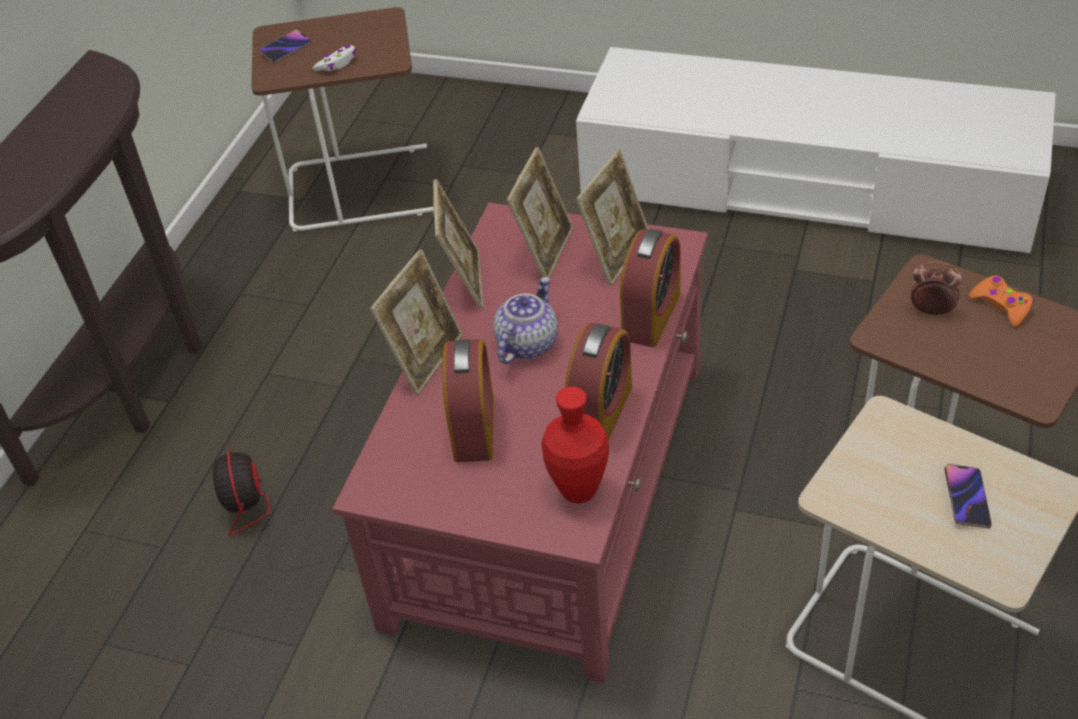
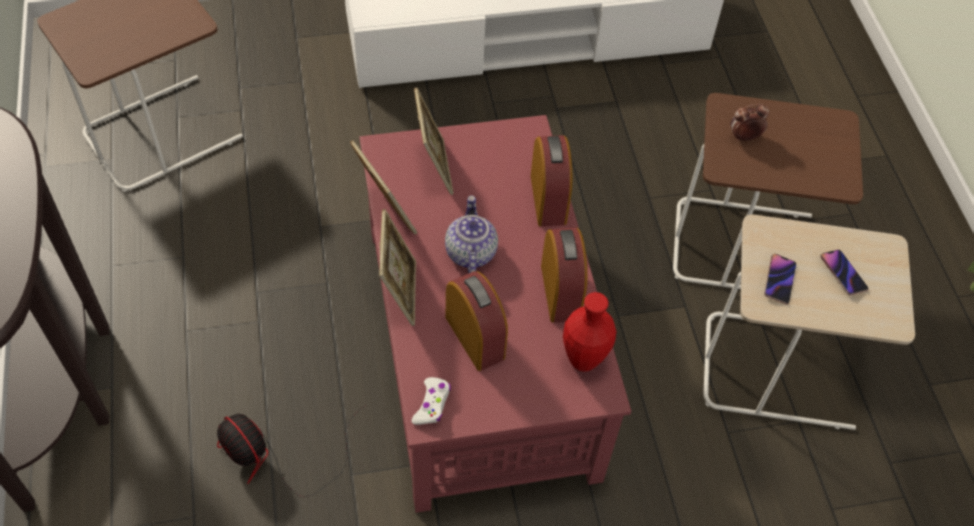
camera: 35 degrees left, 10 degrees up
phone [260,30,311,63] -> phone moved to [764,254,796,305]
white game controller [312,45,356,71] -> white game controller moved to [412,377,451,425]
picture frame [576,149,649,285] -> none
orange game controller [969,275,1034,327] -> none

